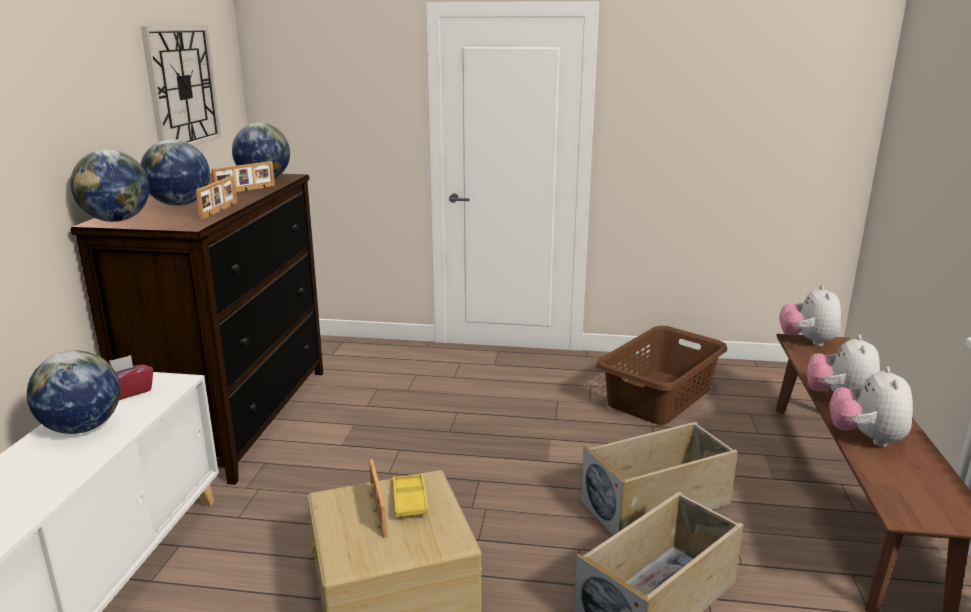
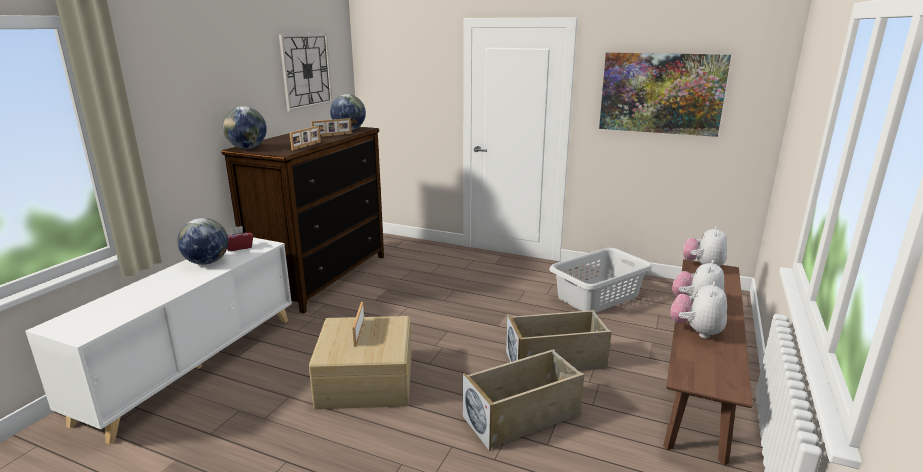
camera: 15 degrees right, 0 degrees up
globe [140,139,210,206] -> none
yellow tray [393,473,429,518] -> none
brown laundry basket [596,326,727,425] -> grey laundry basket [549,248,652,313]
none -> picture [599,52,731,137]

